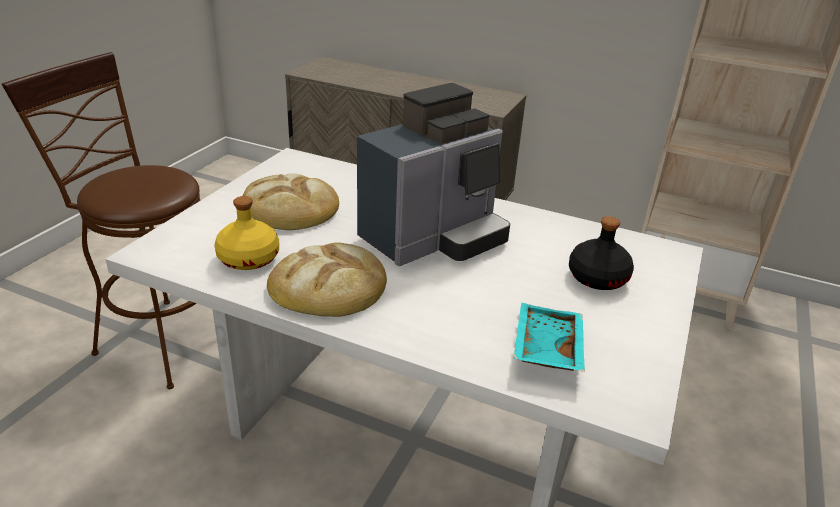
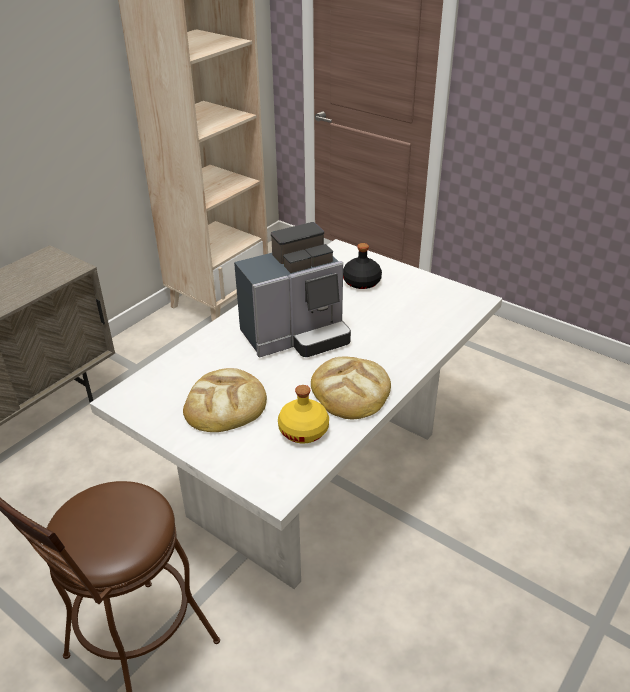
camera: 75 degrees left, 5 degrees up
coffee machine [357,83,510,266] -> coffee machine turned 90 degrees clockwise [234,222,351,357]
turquoise tray [514,303,585,372] -> none

